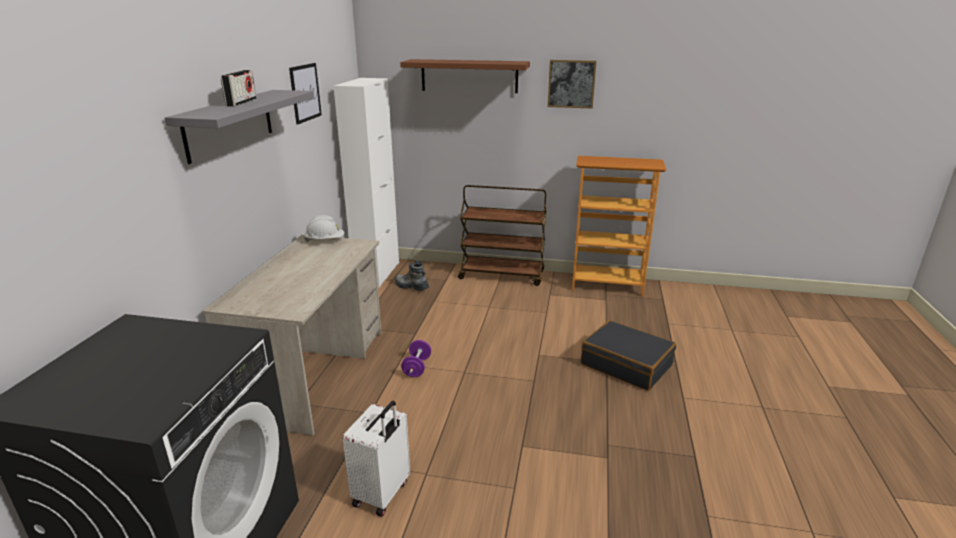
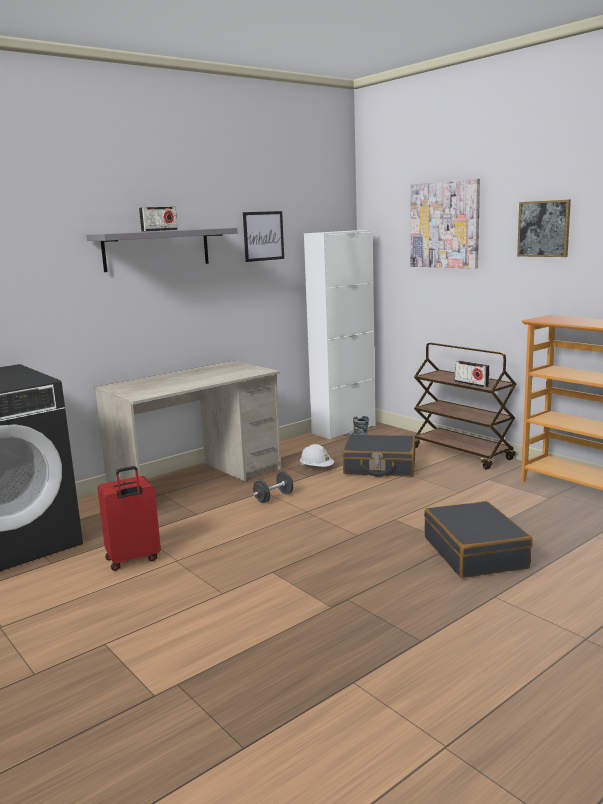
camera: 40 degrees right, 10 degrees down
white hard hat [304,215,344,242] -> white hard hat moved to [300,444,334,467]
white suitcase [343,401,410,516] -> red suitcase [97,466,161,571]
brown shelf [400,59,530,93] -> picture [410,179,480,269]
purple dumbbell [401,340,431,377] -> black dumbbell [253,472,293,503]
none -> black suitcase [342,434,415,477]
none -> radio [455,361,490,388]

